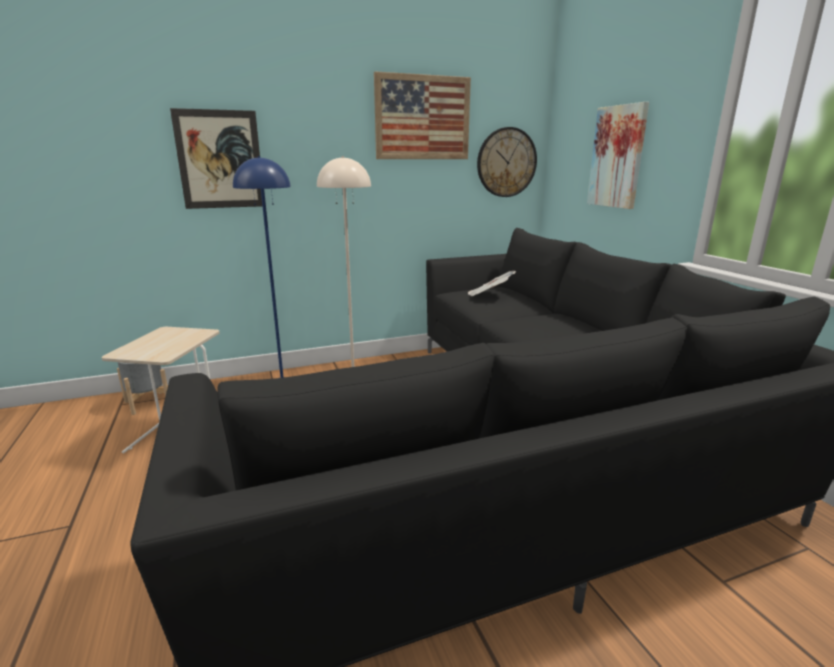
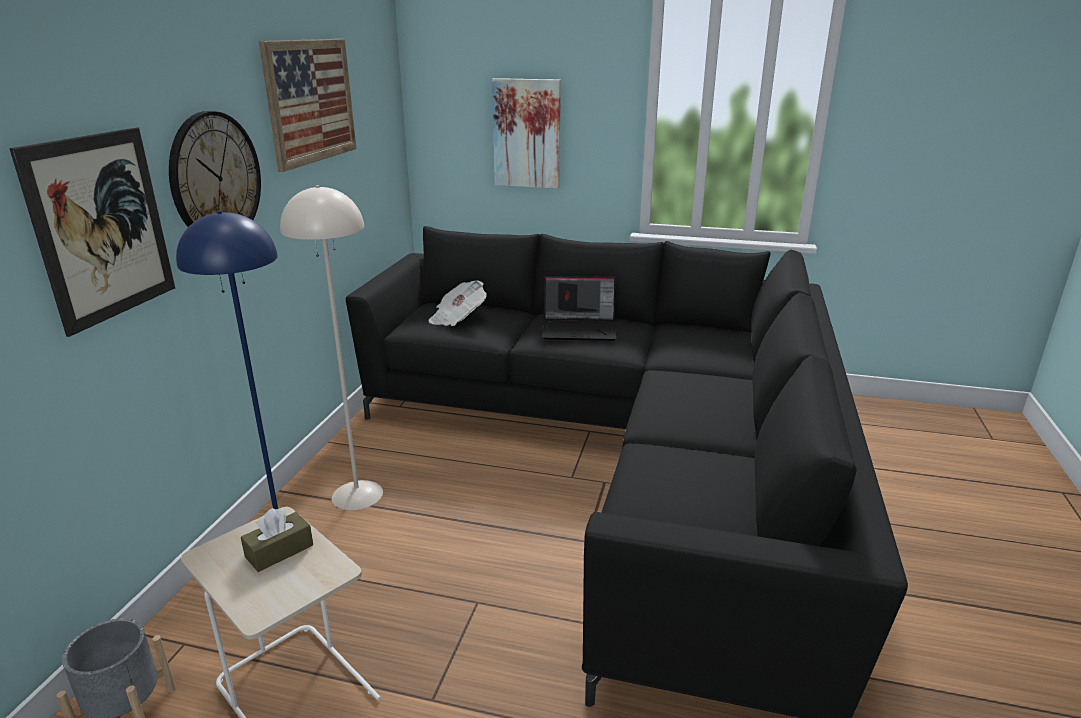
camera: 55 degrees left, 5 degrees up
wall clock [477,127,537,197] -> wall clock moved to [169,111,261,227]
none -> brown tissue box [241,508,313,572]
none -> laptop [542,276,617,341]

